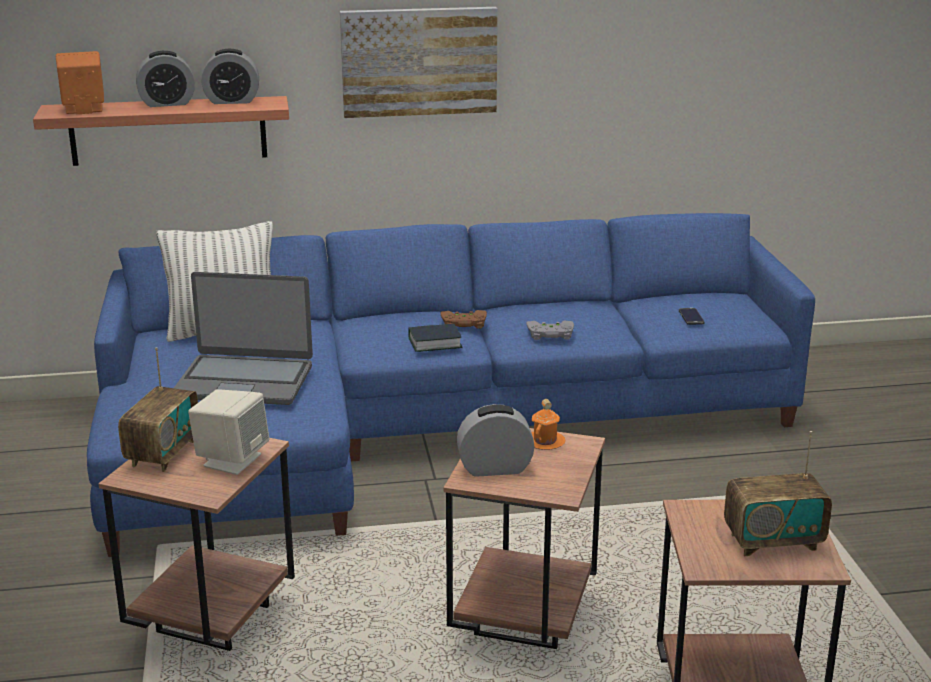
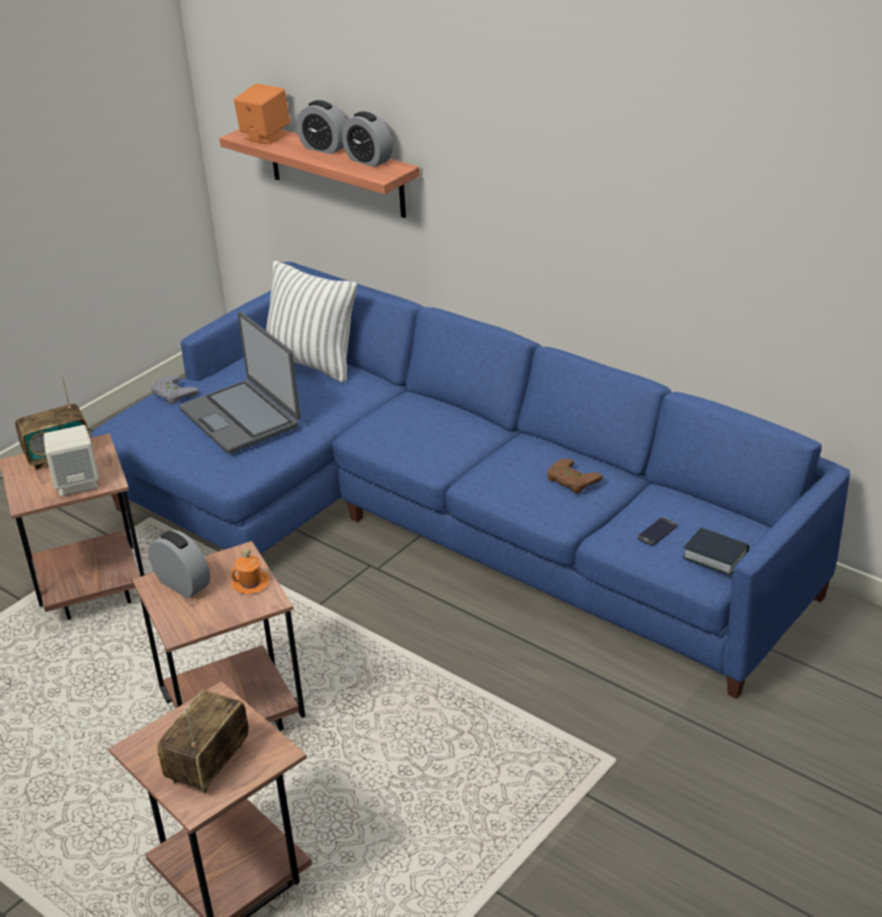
camera: 50 degrees right, 10 degrees up
picture [340,7,498,118] -> none
book [408,324,463,352] -> book moved to [683,528,749,576]
brown game controller [440,310,487,328] -> brown game controller moved to [547,459,603,494]
grey game controller [526,321,574,340] -> grey game controller moved to [151,376,199,405]
radio [724,431,832,556] -> radio turned 75 degrees clockwise [157,690,249,794]

